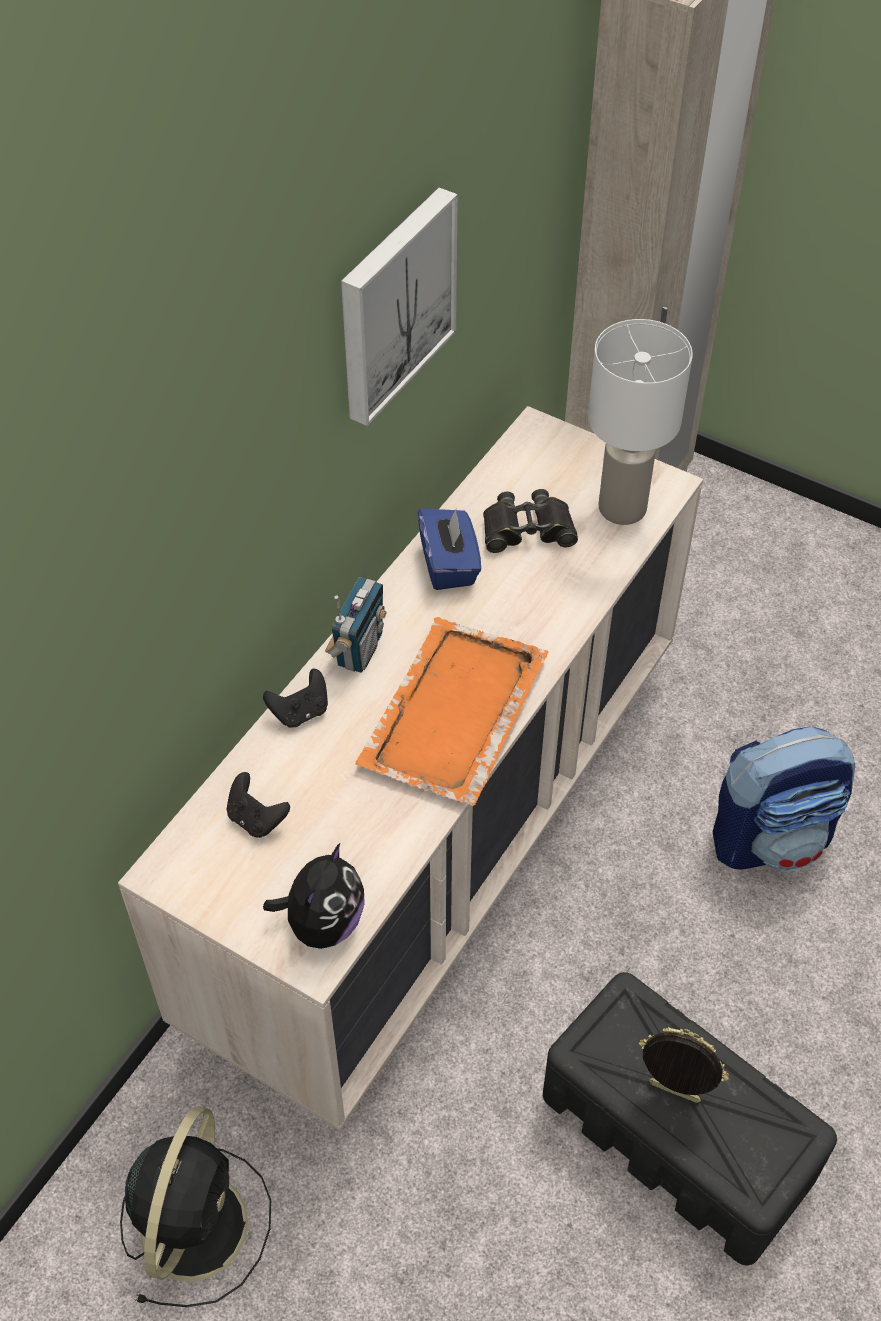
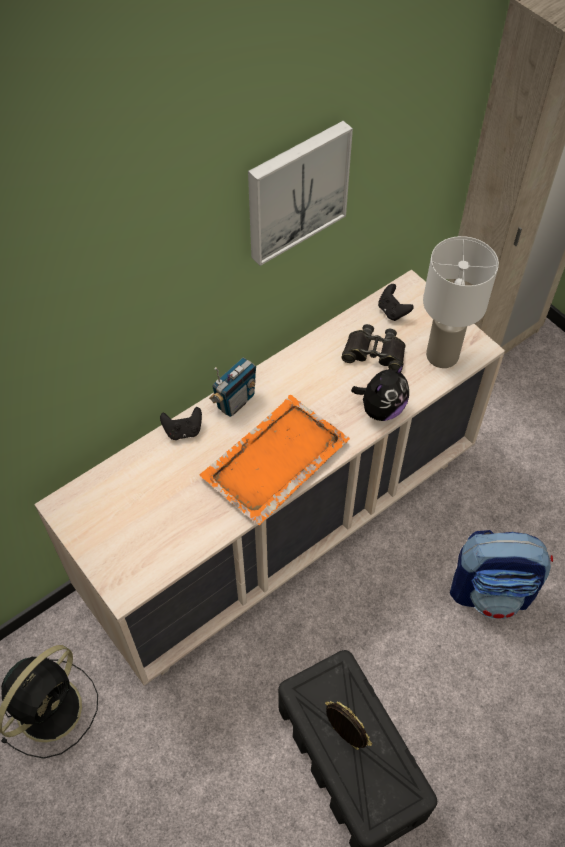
camera: 20 degrees right, 5 degrees up
black game controller [227,772,290,838] -> black game controller moved to [378,284,414,321]
plush toy [263,843,365,949] -> plush toy moved to [351,364,409,421]
blue tissue box [418,507,481,590] -> none

